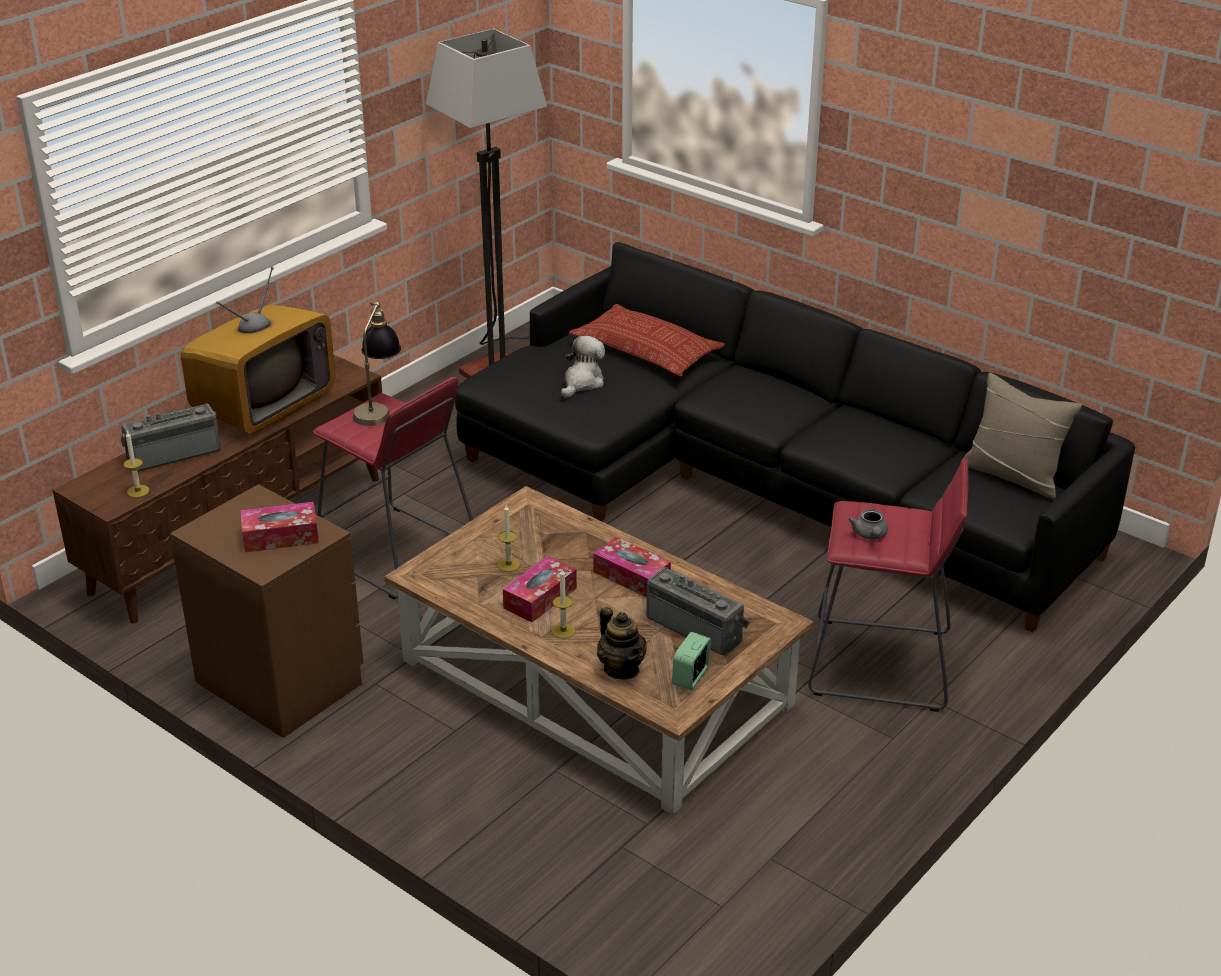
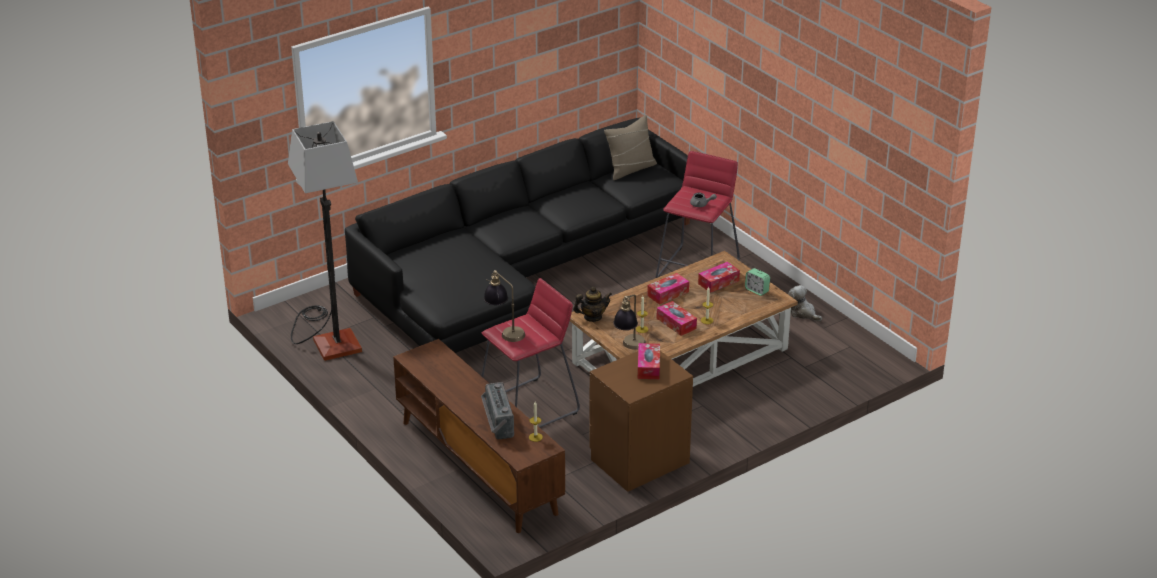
camera: 75 degrees left, 0 degrees up
television [181,267,336,435] -> none
plush toy [561,336,605,398] -> plush toy moved to [788,285,822,321]
pillow [569,304,725,376] -> none
teapot [597,607,646,679] -> teapot moved to [573,287,612,322]
radio [646,567,750,655] -> tissue box [698,262,740,293]
none -> table lamp [613,295,646,349]

